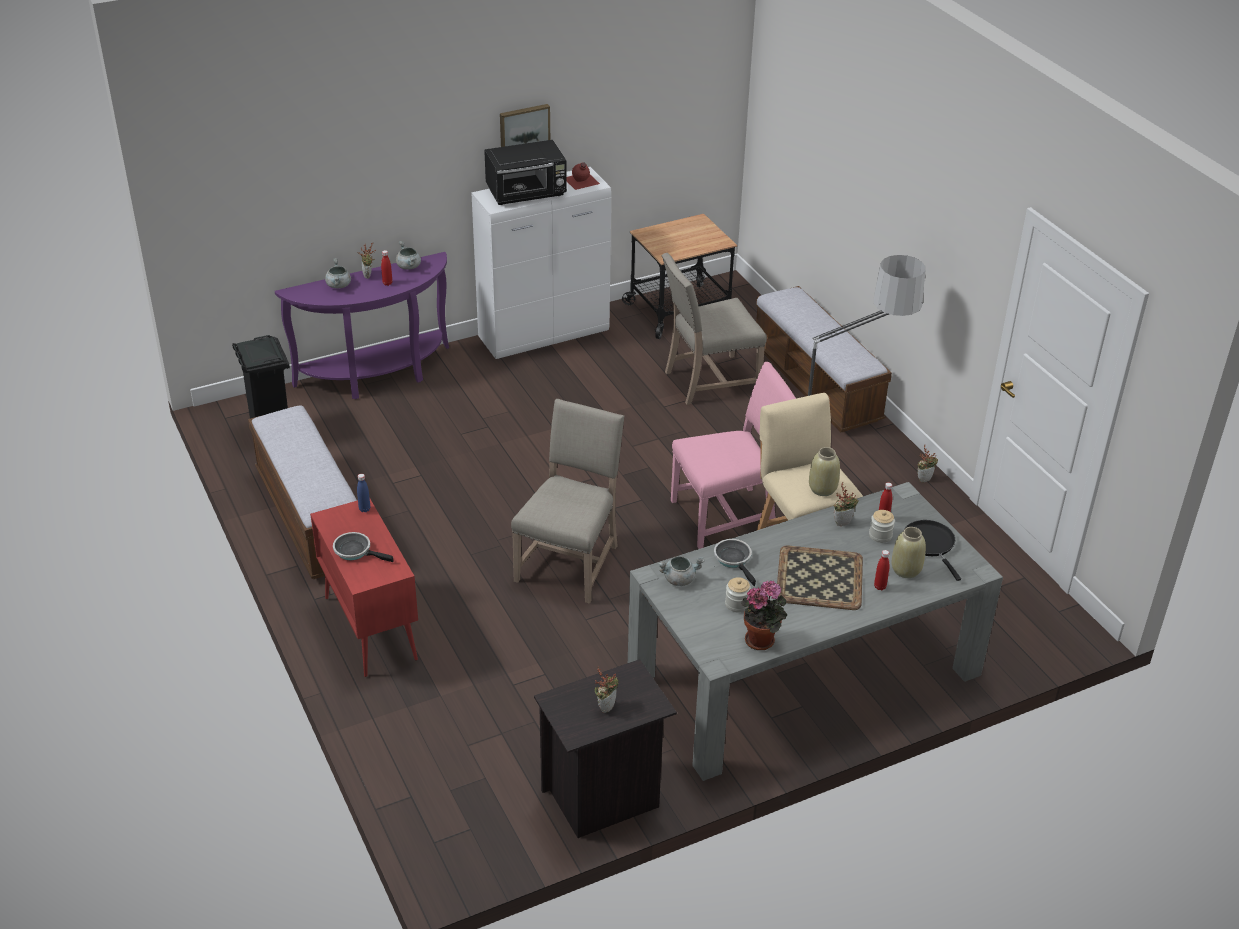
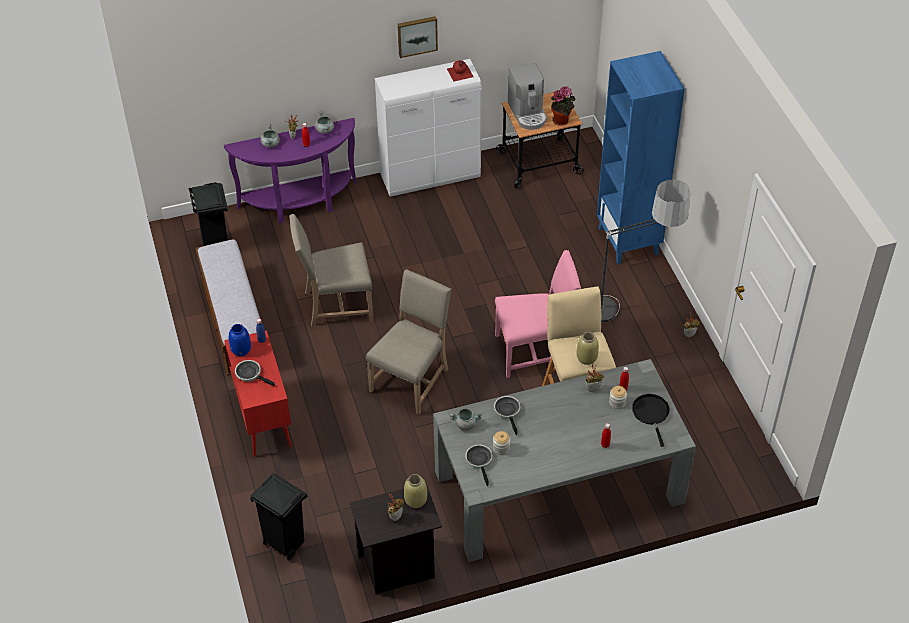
camera: 10 degrees right, 10 degrees up
black microwave [484,140,567,205] -> none
beige chair [662,253,767,405] -> beige chair moved to [289,214,374,327]
potted plant [741,581,787,650] -> potted plant moved to [551,86,576,126]
bench [756,286,892,433] -> blue bookcase [597,51,685,264]
tray [777,546,863,610] -> none
beige vase [892,527,926,578] -> beige vase moved to [404,474,427,508]
none -> blue vase [229,324,251,356]
none -> black trash can [250,473,308,560]
none -> frying pan [465,445,493,486]
none -> coffee machine [508,63,547,130]

